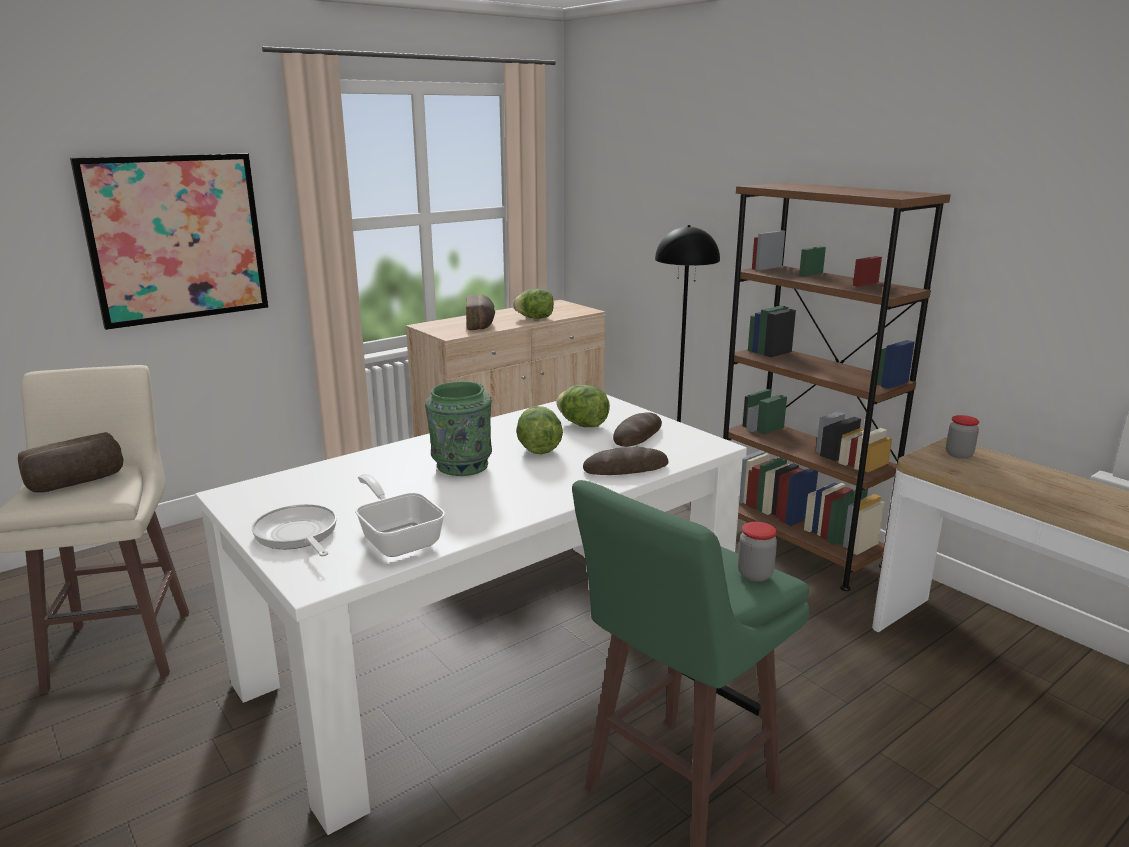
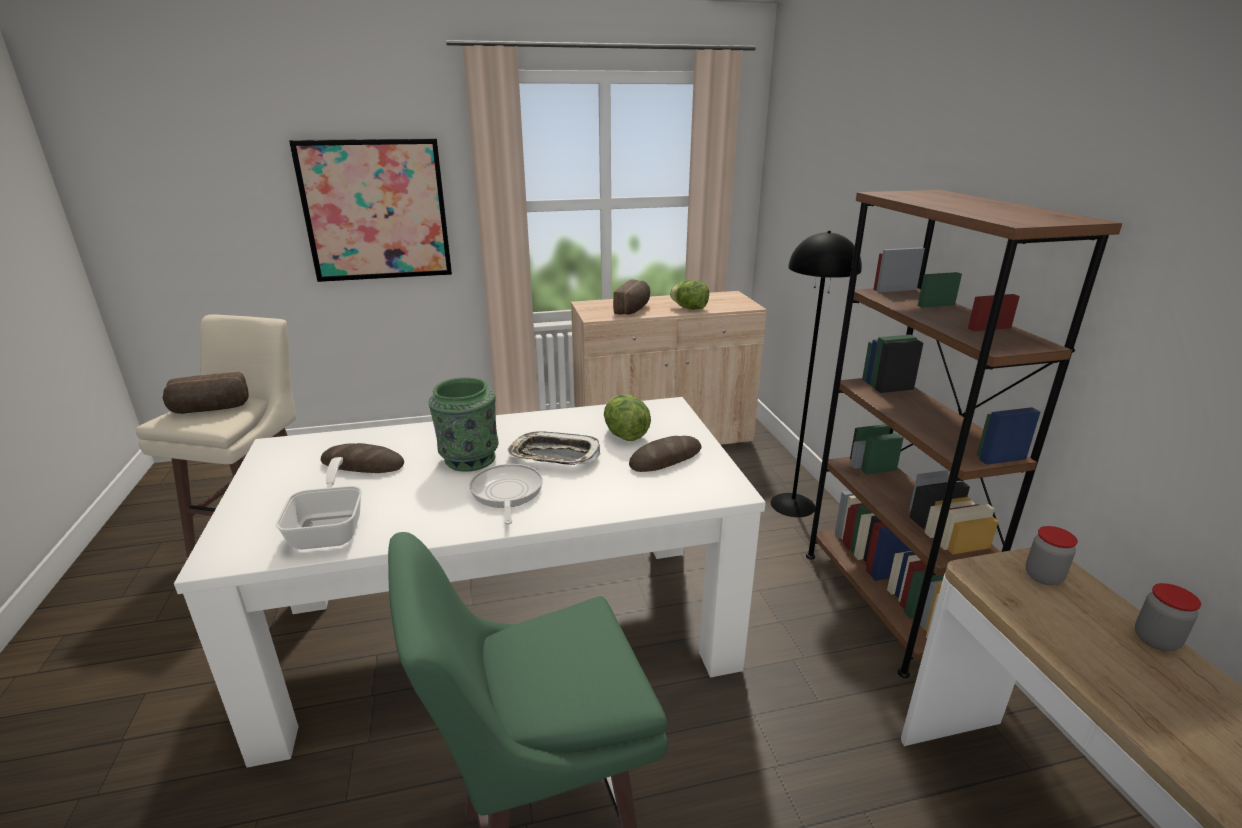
camera: 25 degrees right, 5 degrees up
frying pan [252,504,337,556] -> frying pan moved to [469,464,543,525]
lettuce [516,406,563,454] -> tray [507,431,600,465]
bread [583,447,668,475] -> bread moved to [321,443,404,473]
jar [738,522,777,582] -> jar moved to [1135,583,1201,651]

